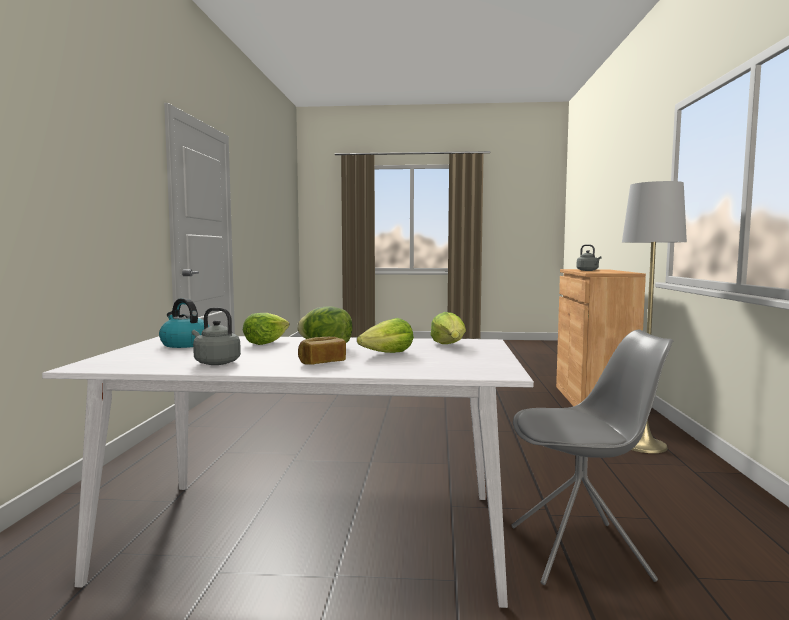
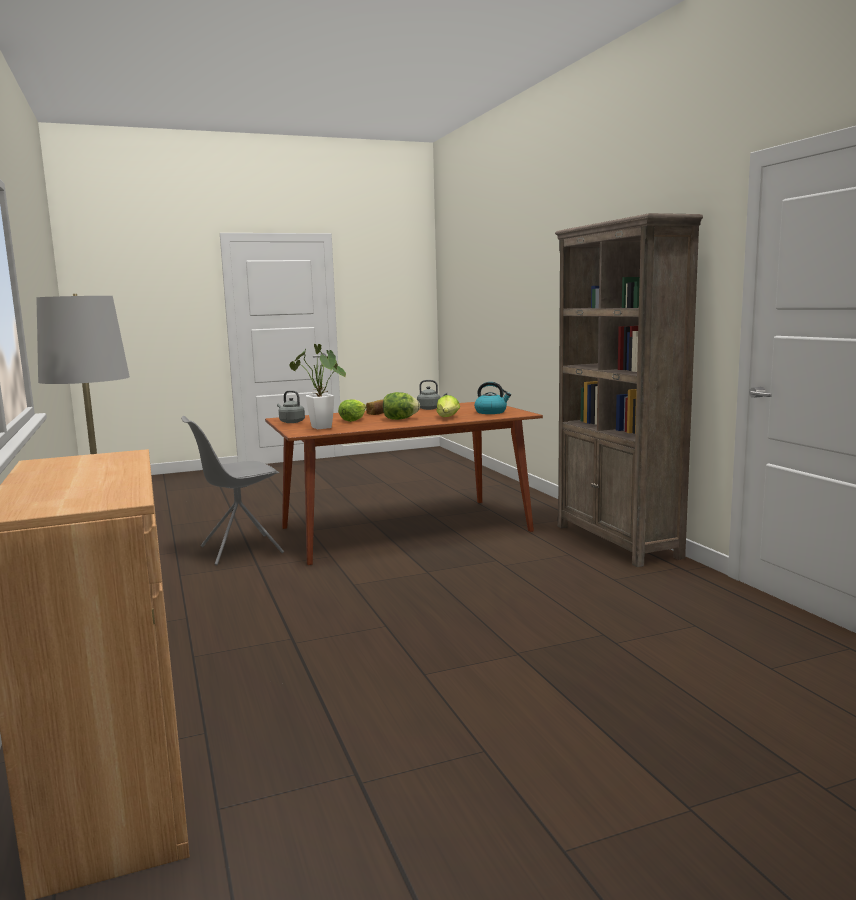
camera: 155 degrees right, 5 degrees up
white dining table [42,336,534,608] -> brown dining table [265,402,543,565]
lettuce [430,312,466,344] -> potted plant [289,344,346,429]
grey kettle [576,244,601,271] -> grey kettle moved to [277,390,305,423]
none -> brown bookcase [555,213,703,567]

